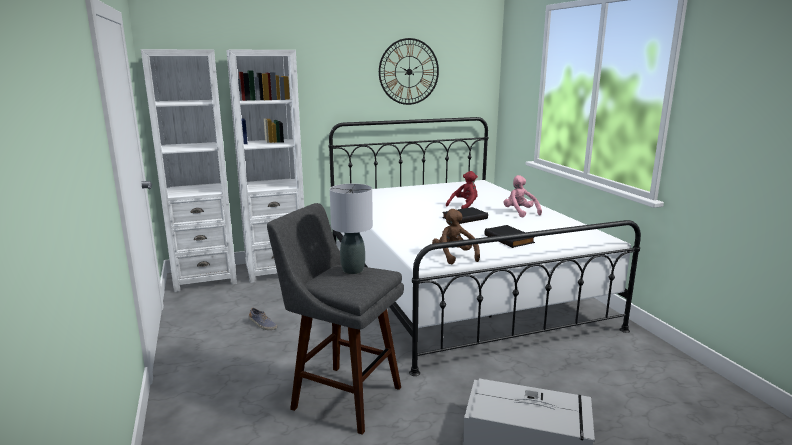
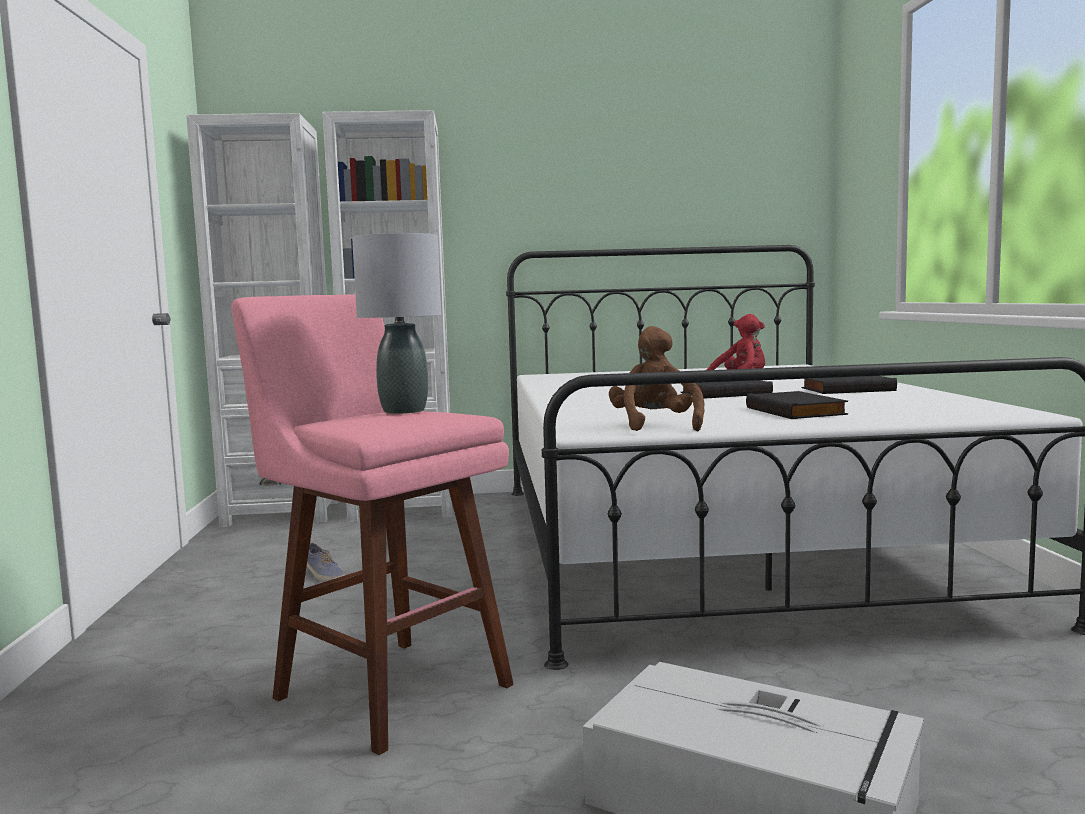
camera: 15 degrees right, 10 degrees down
grey stool [267,203,404,434] -> pink stool [231,295,514,755]
wall clock [379,38,439,105] -> none
pink plush toy [504,175,542,217] -> black book [801,376,897,394]

